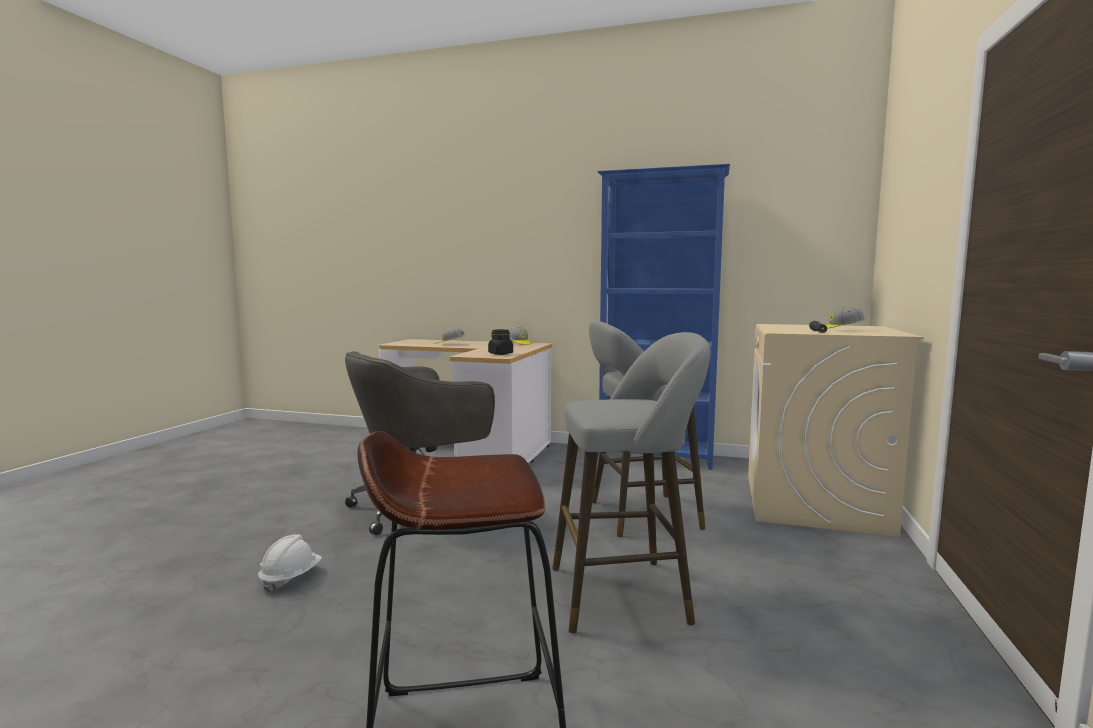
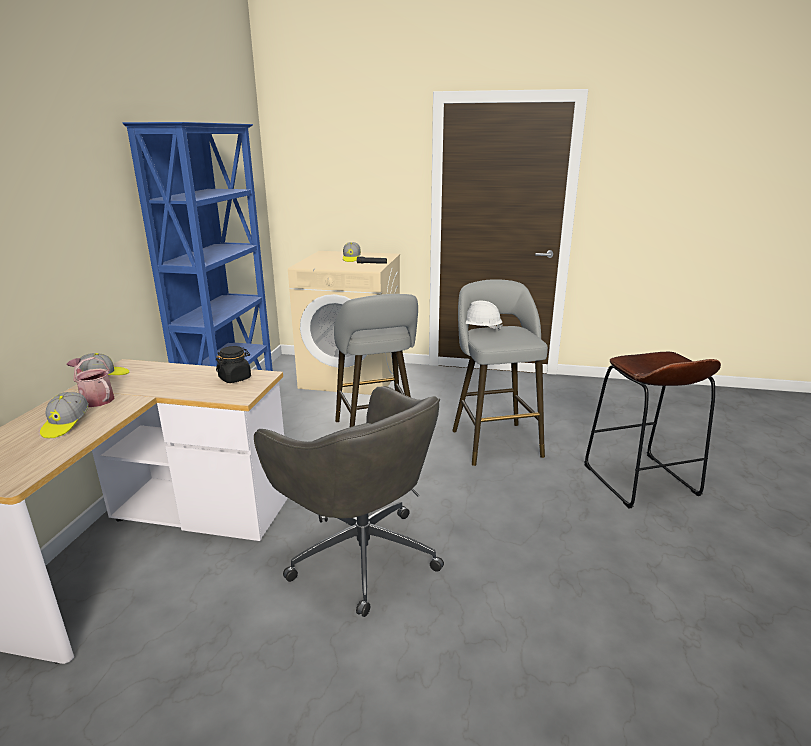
camera: 95 degrees left, 15 degrees up
white hard hat [258,534,322,593] -> white hard hat moved to [466,301,503,331]
none -> watering can [67,357,115,407]

